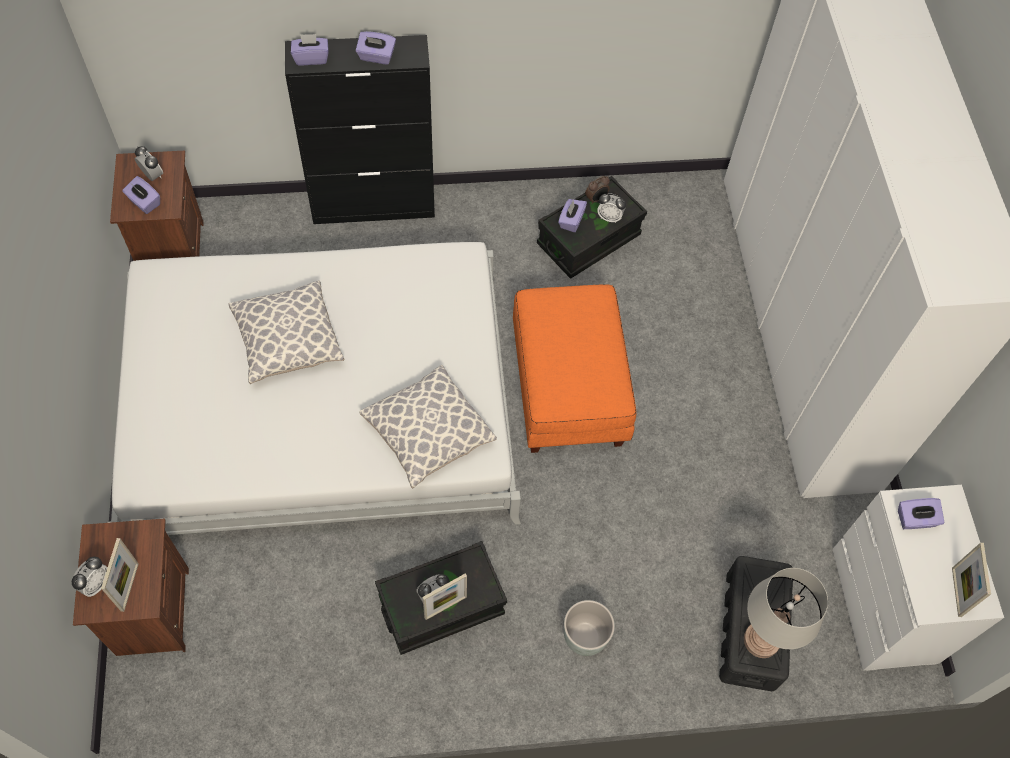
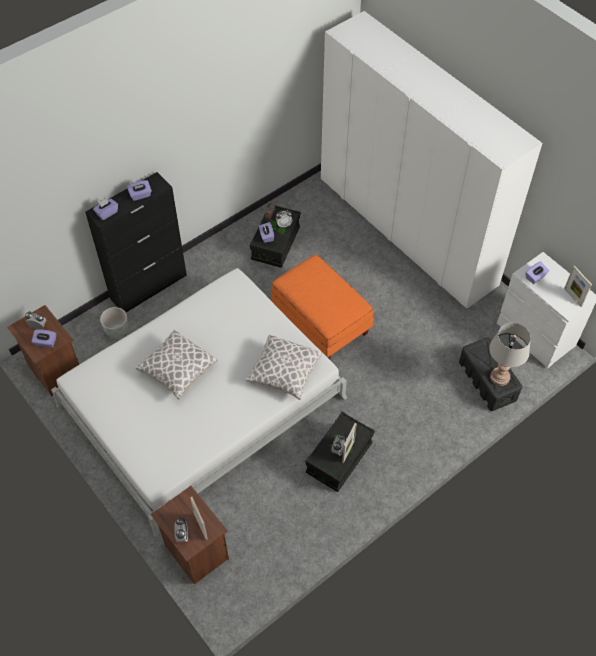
camera: 30 degrees left, 5 degrees down
grey planter [564,600,615,656] -> grey planter moved to [100,307,128,338]

